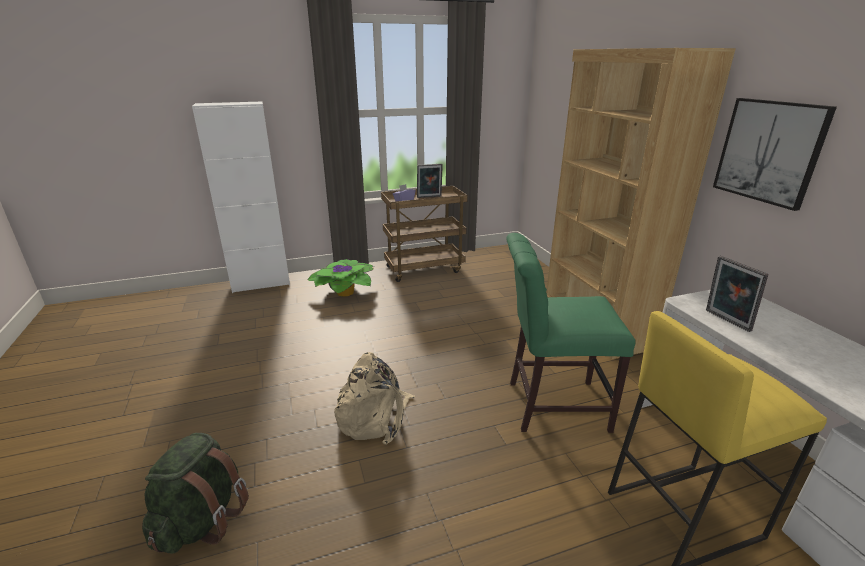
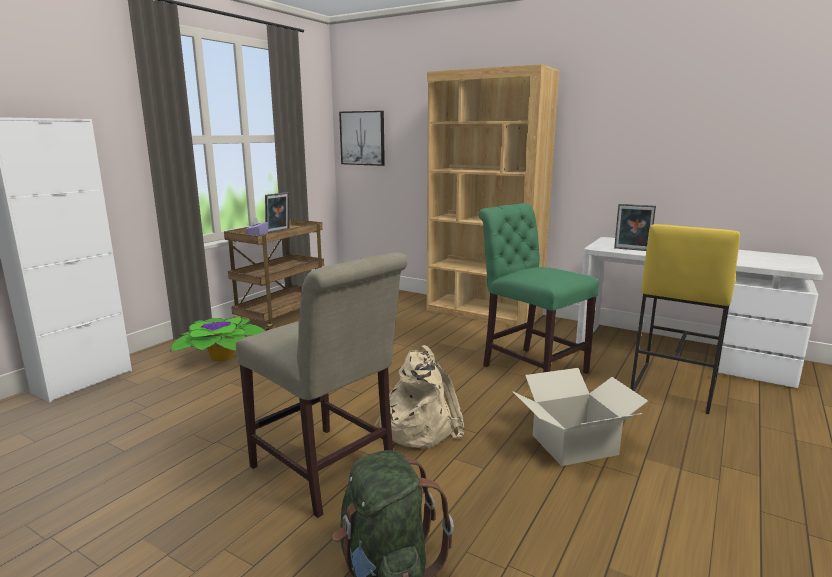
camera: 40 degrees left, 10 degrees down
green chair [506,233,635,433] -> green chair turned 90 degrees clockwise [479,203,599,374]
picture [713,98,837,211] -> picture moved to [339,111,385,166]
none -> beige chair [236,252,408,518]
none -> cardboard box [513,368,648,466]

